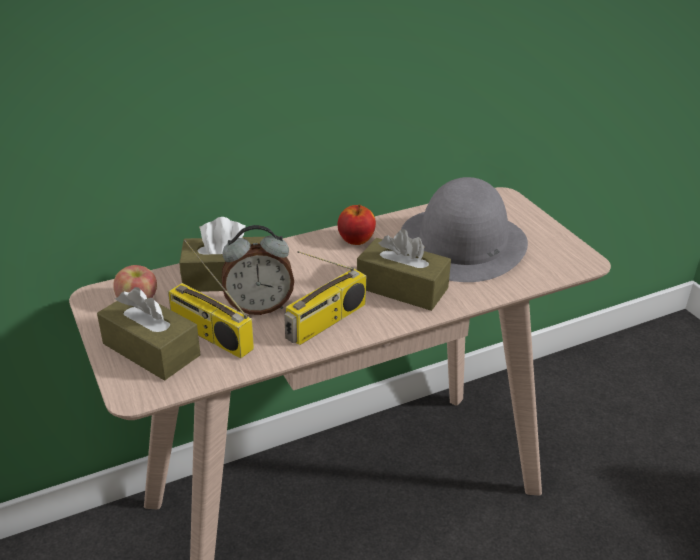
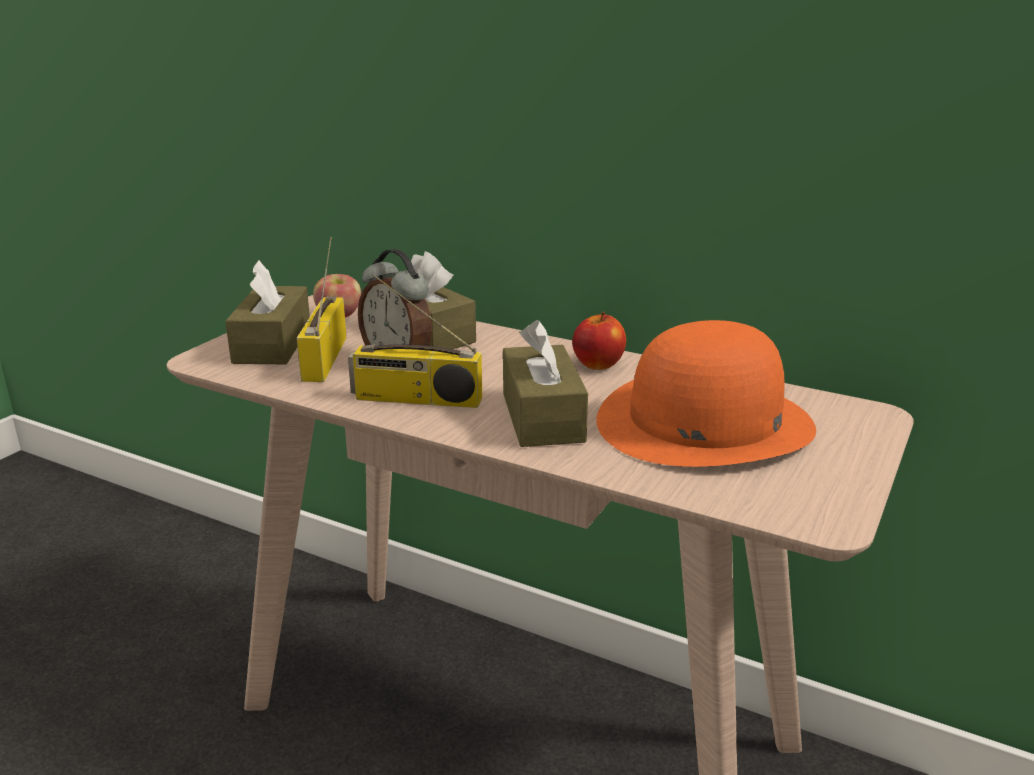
camera: 55 degrees right, 10 degrees down
grey hat [401,177,528,282] -> orange hat [596,320,816,467]

